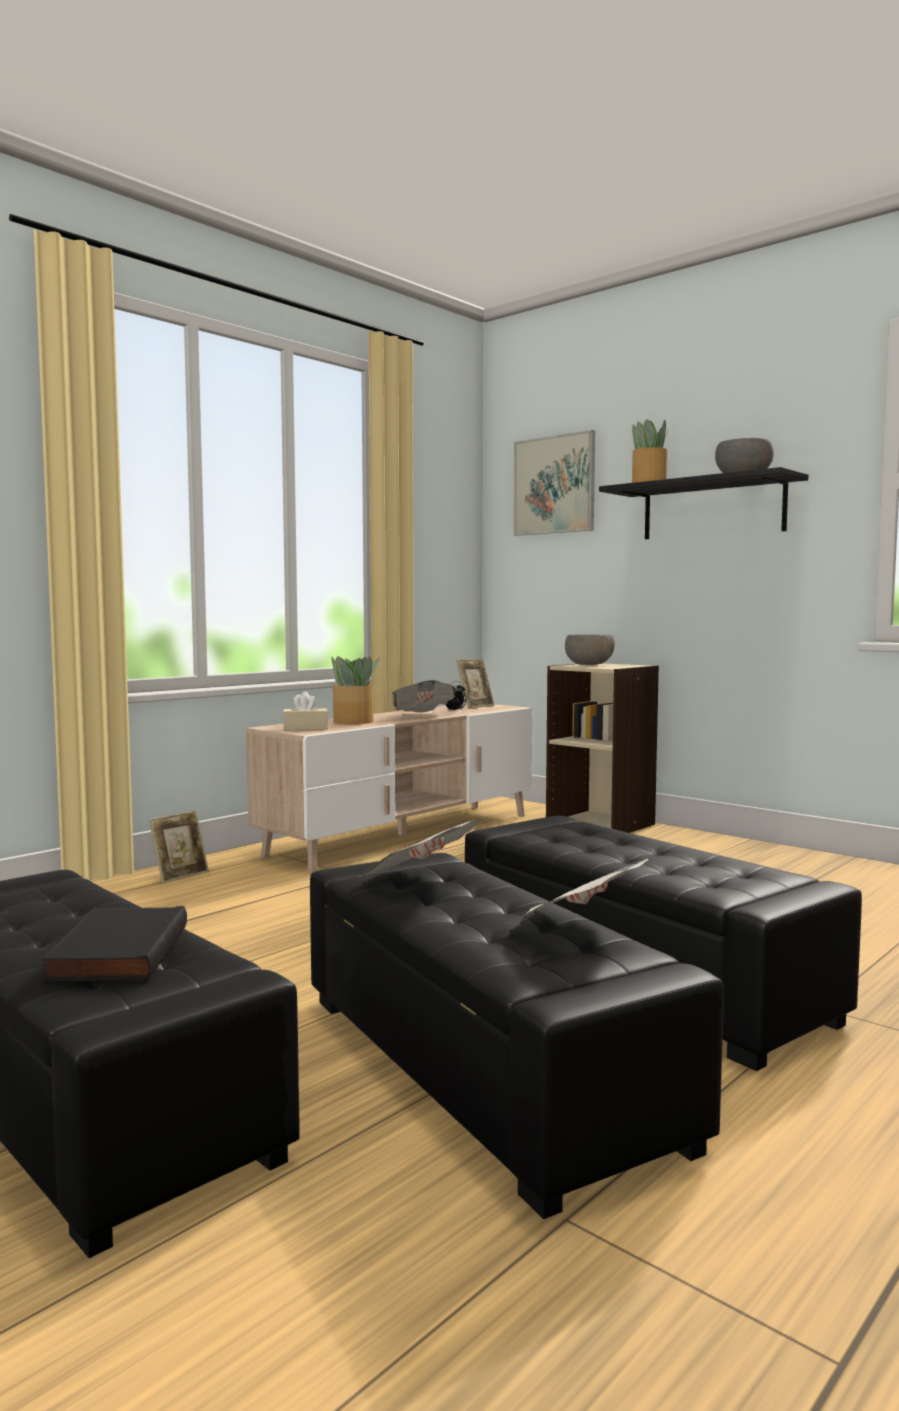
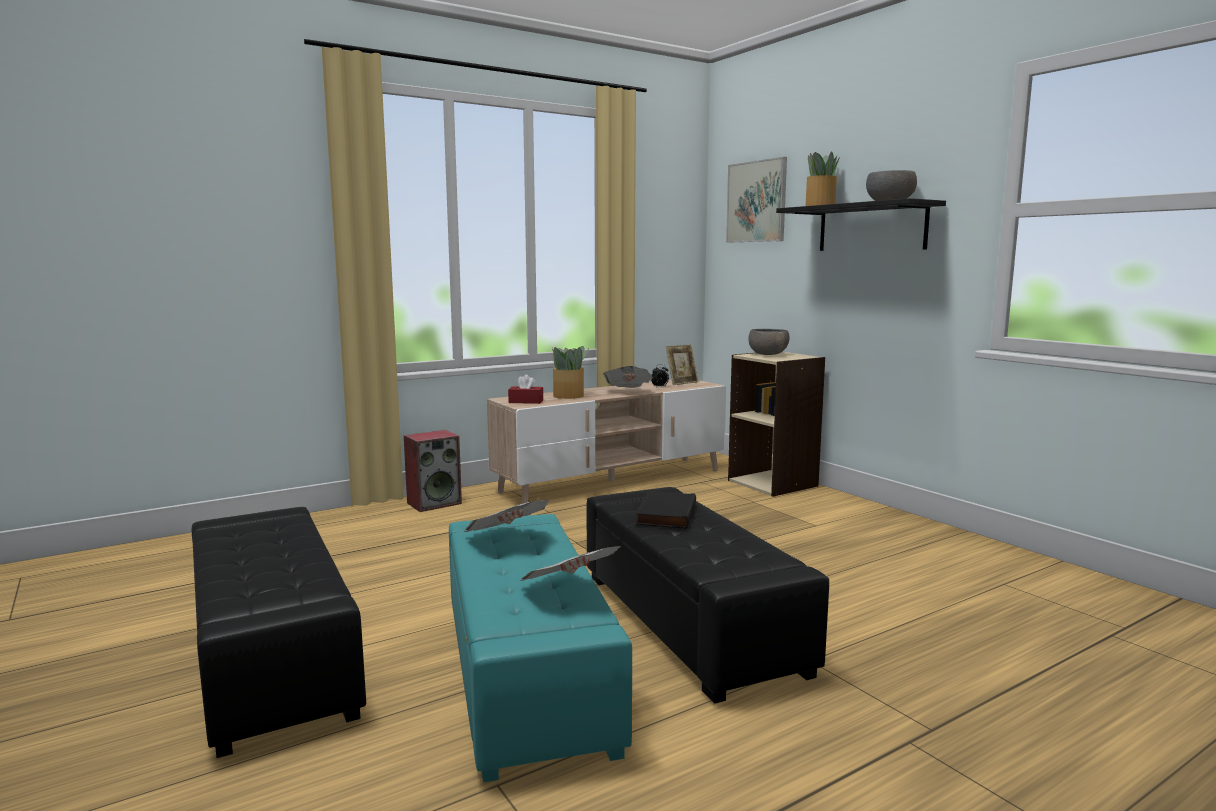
camera: 15 degrees right, 5 degrees up
black book [41,906,187,981] -> black book moved to [636,491,696,529]
picture frame [149,811,209,884] -> speaker [404,430,462,512]
beige tissue box [283,692,328,731] -> red tissue box [508,374,543,404]
black ottoman [310,853,724,1219] -> turquoise ottoman [449,514,632,783]

